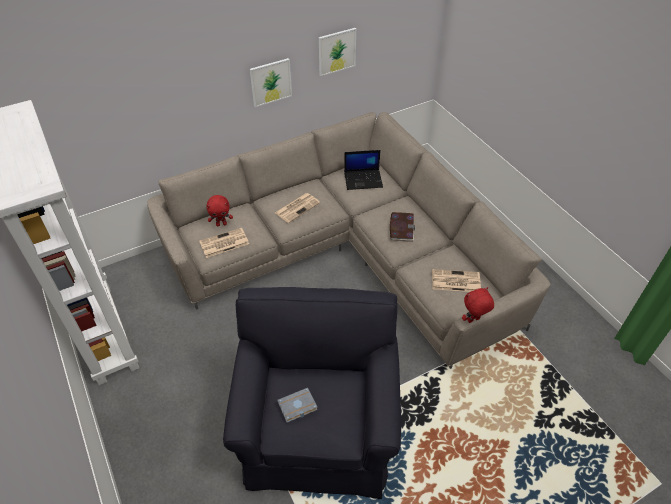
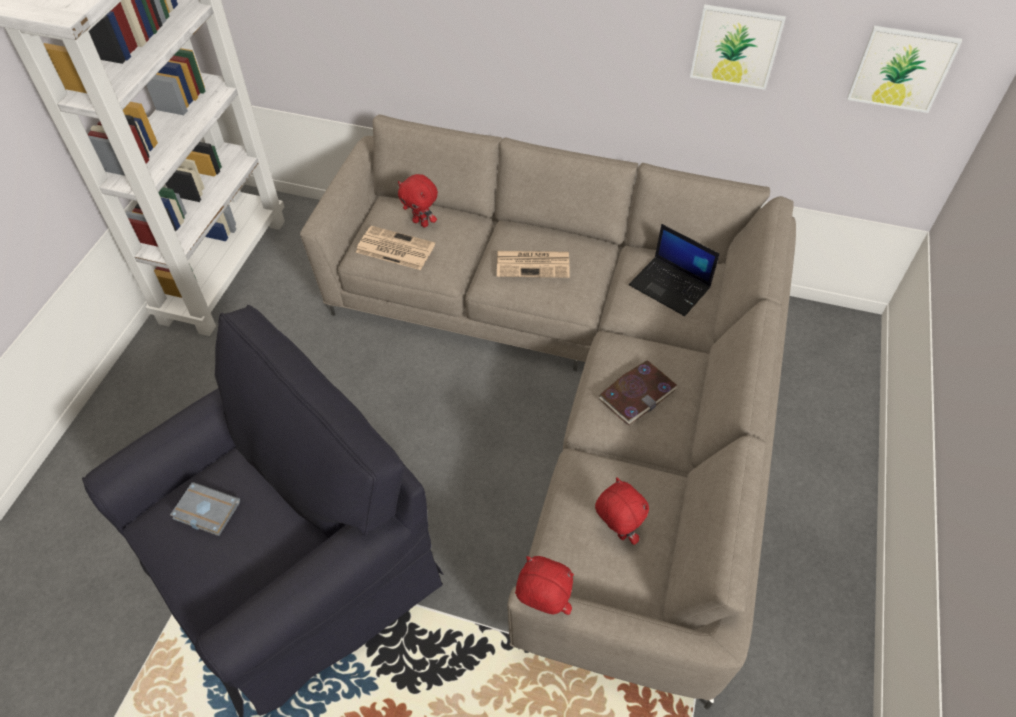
camera: 45 degrees right, 5 degrees up
picture [250,58,292,107] -> picture moved to [847,26,962,113]
newspaper [432,269,481,292] -> red plush toy [595,477,649,545]

